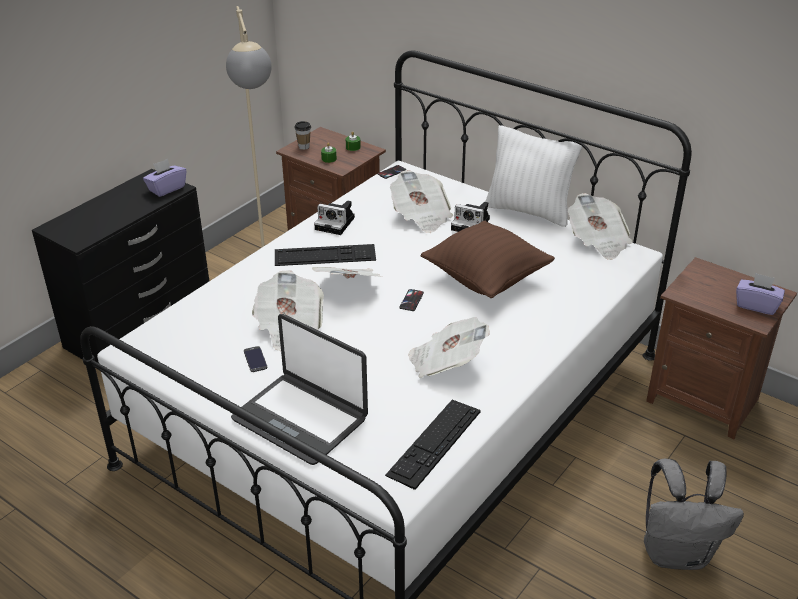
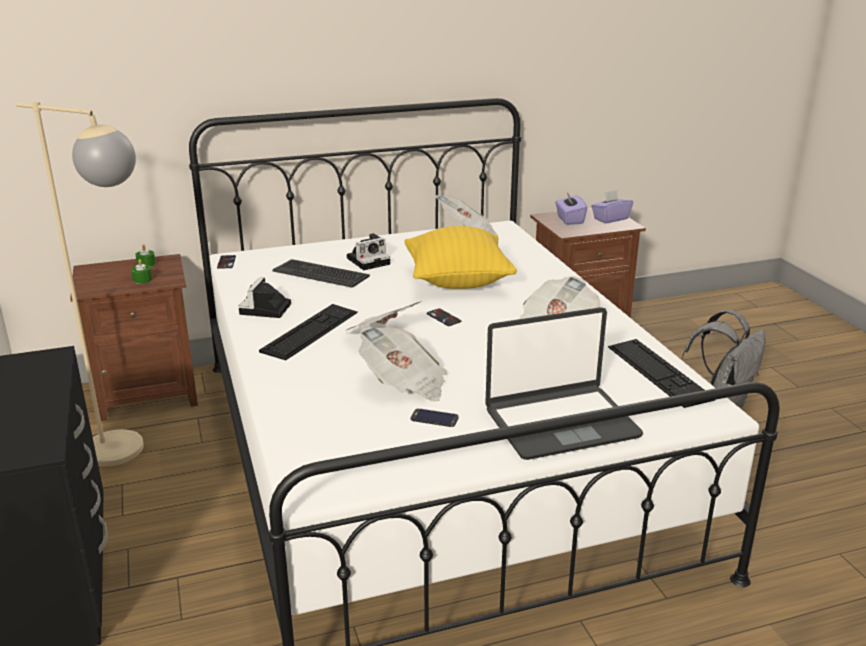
camera: 55 degrees left, 10 degrees down
purple tissue box [143,159,186,197] -> purple tissue box moved to [555,192,587,225]
cup [294,121,311,150] -> none
camera [314,200,355,235] -> camera turned 135 degrees clockwise [238,277,291,318]
newspaper [390,170,453,233] -> keyboard [272,259,370,288]
brown pillow [421,221,555,298] -> yellow pillow [405,226,517,289]
white pillow [485,125,582,227] -> none

